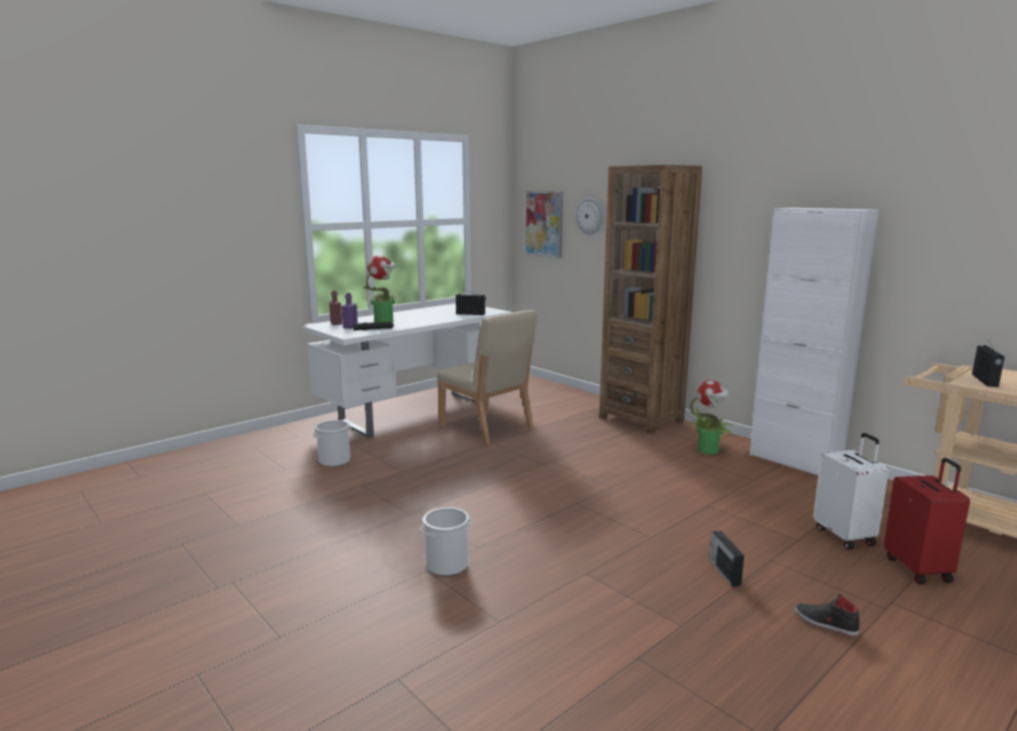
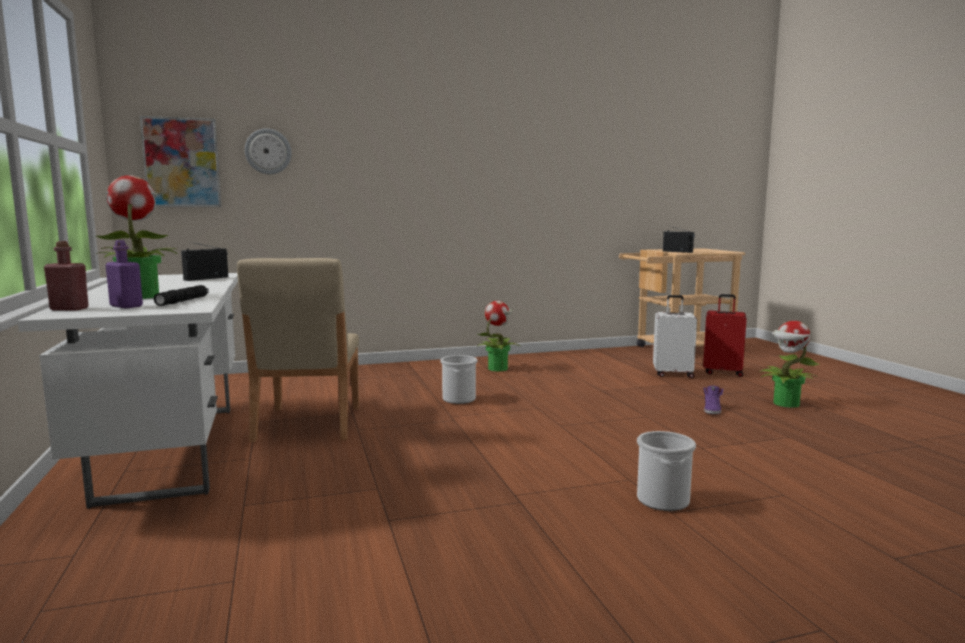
camera: 65 degrees left, 5 degrees down
bucket [313,420,352,467] -> bucket moved to [440,355,477,404]
beige chair [437,310,537,445] -> beige chair turned 105 degrees clockwise [237,258,360,442]
brown bookcase [599,165,702,434] -> none
radio [709,531,744,587] -> purple shoe [703,386,723,414]
white cabinet [749,208,879,475] -> none
black shoe [795,594,860,636] -> potted plant [759,320,820,408]

